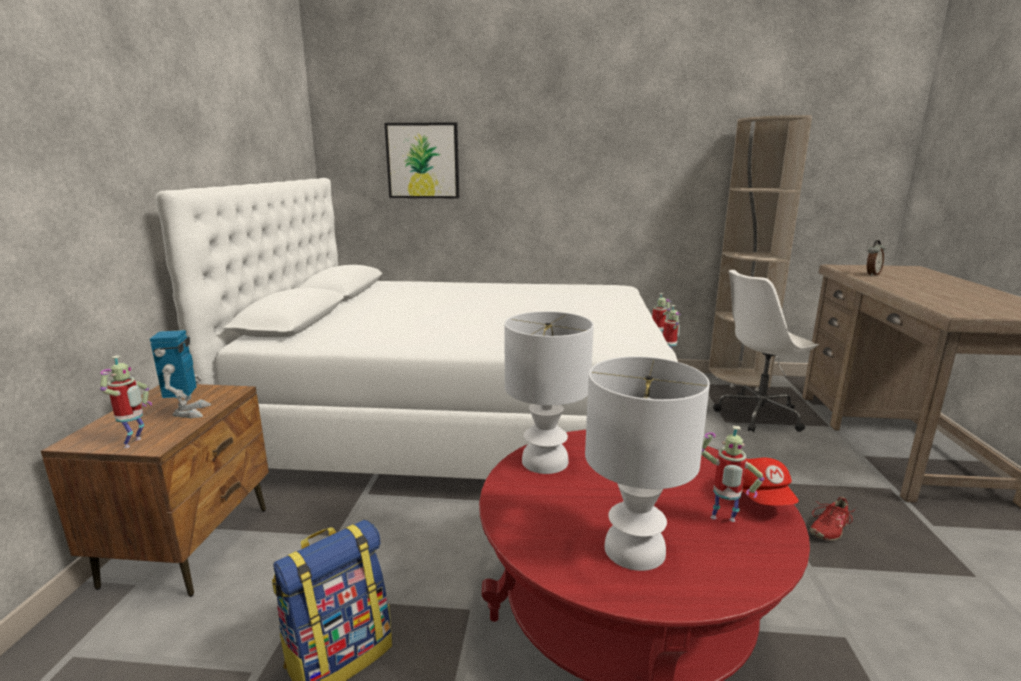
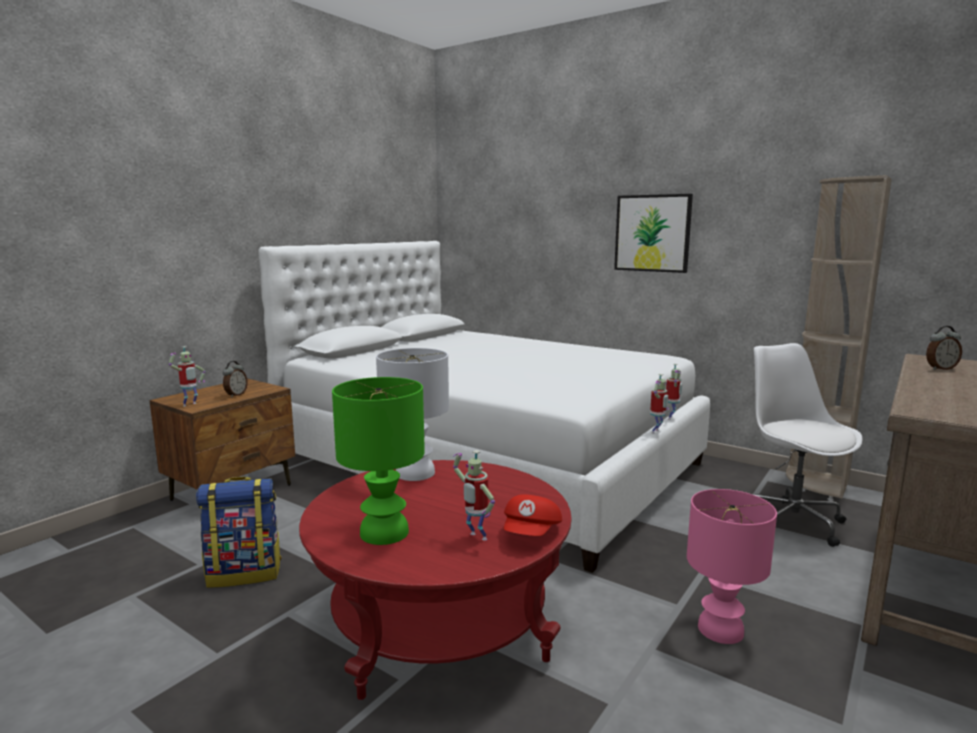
camera: 30 degrees right, 5 degrees down
toy robot [150,330,211,418] -> alarm clock [223,361,248,397]
picture [384,122,459,198] -> picture moved to [614,194,693,273]
white table lamp [585,357,710,571] -> green table lamp [332,377,425,545]
white office chair [713,270,819,432] -> white office chair turned 60 degrees clockwise [752,343,863,547]
red shoe [810,497,856,541] -> pink table lamp [687,489,777,644]

